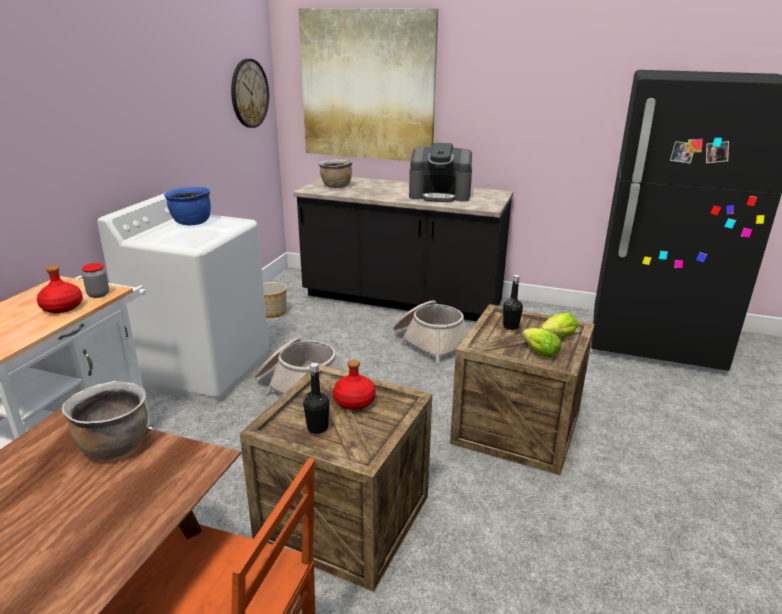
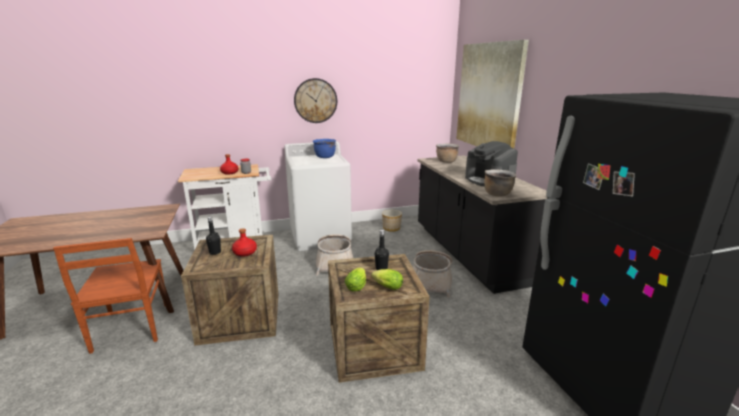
camera: 55 degrees right, 5 degrees down
brown cooking pot [62,381,148,460] -> brown cooking pot moved to [484,169,517,197]
wall clock [231,59,269,128] -> wall clock moved to [294,78,337,123]

